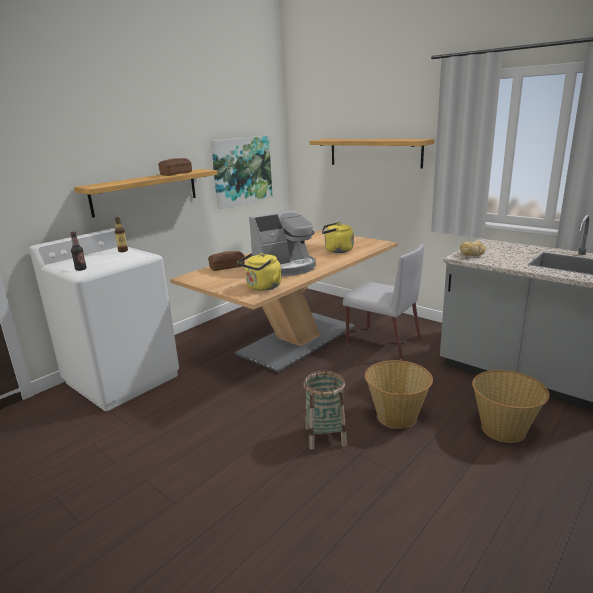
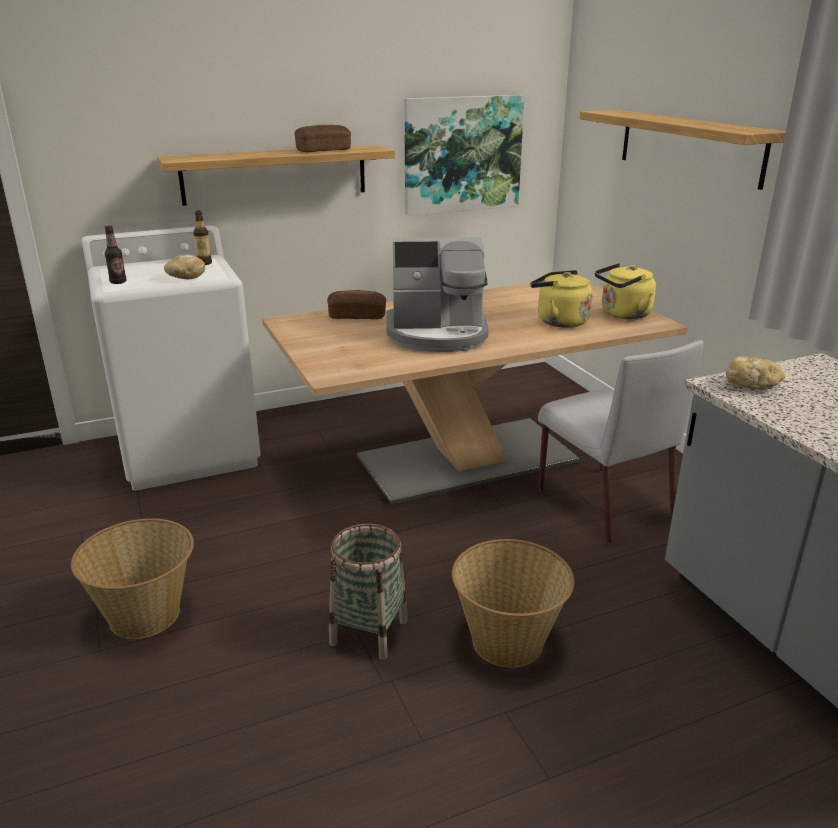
camera: 25 degrees right, 5 degrees up
yellow kettle [237,253,281,291] -> yellow kettle moved to [595,263,656,319]
basket [472,370,550,443] -> basket moved to [71,518,194,639]
none -> bread [164,254,205,279]

